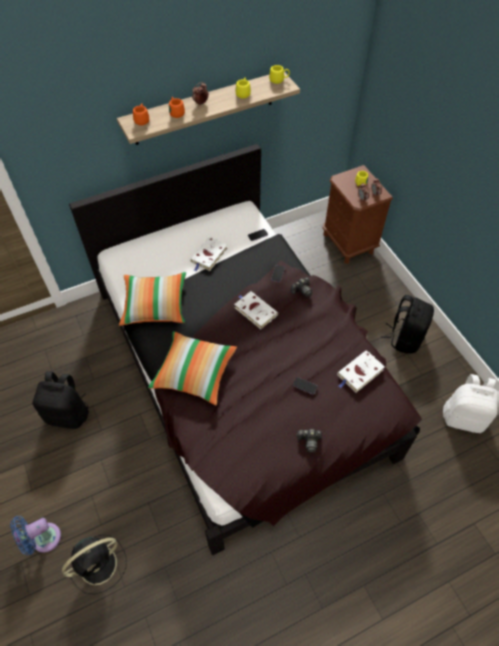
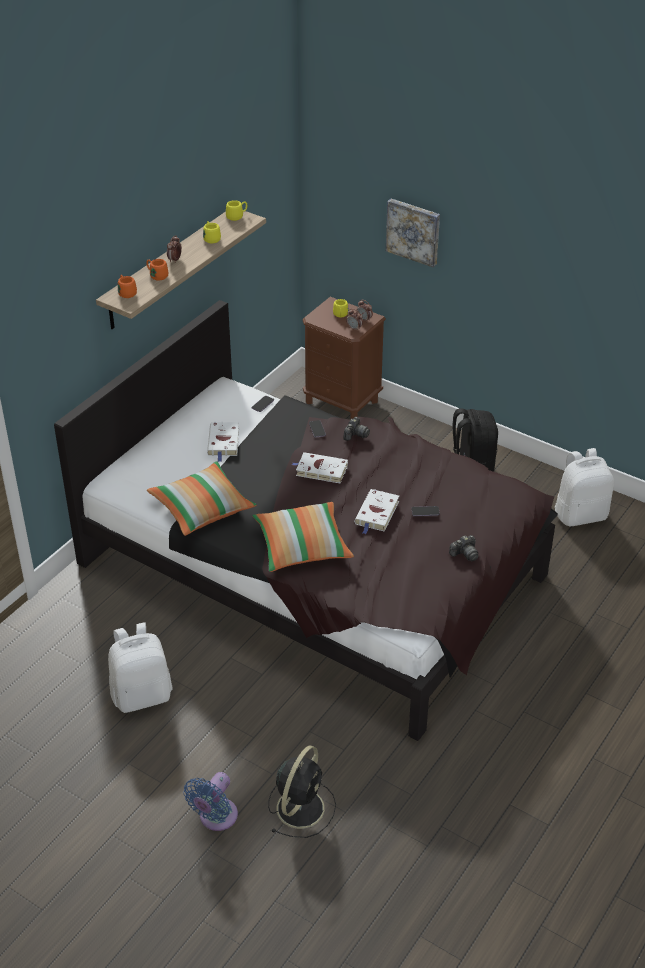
camera: 30 degrees left, 15 degrees down
black backpack [32,371,89,429] -> white backpack [108,622,173,713]
white book [337,350,385,392] -> white book moved to [354,489,399,534]
none -> picture [386,199,440,267]

